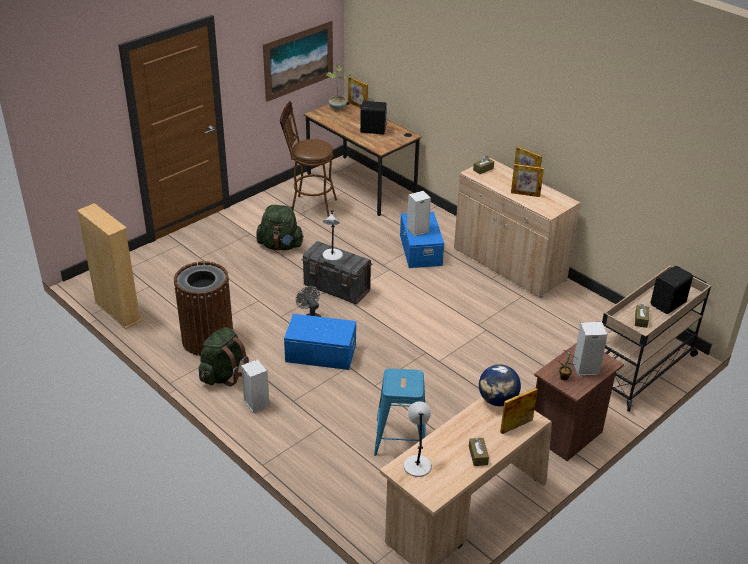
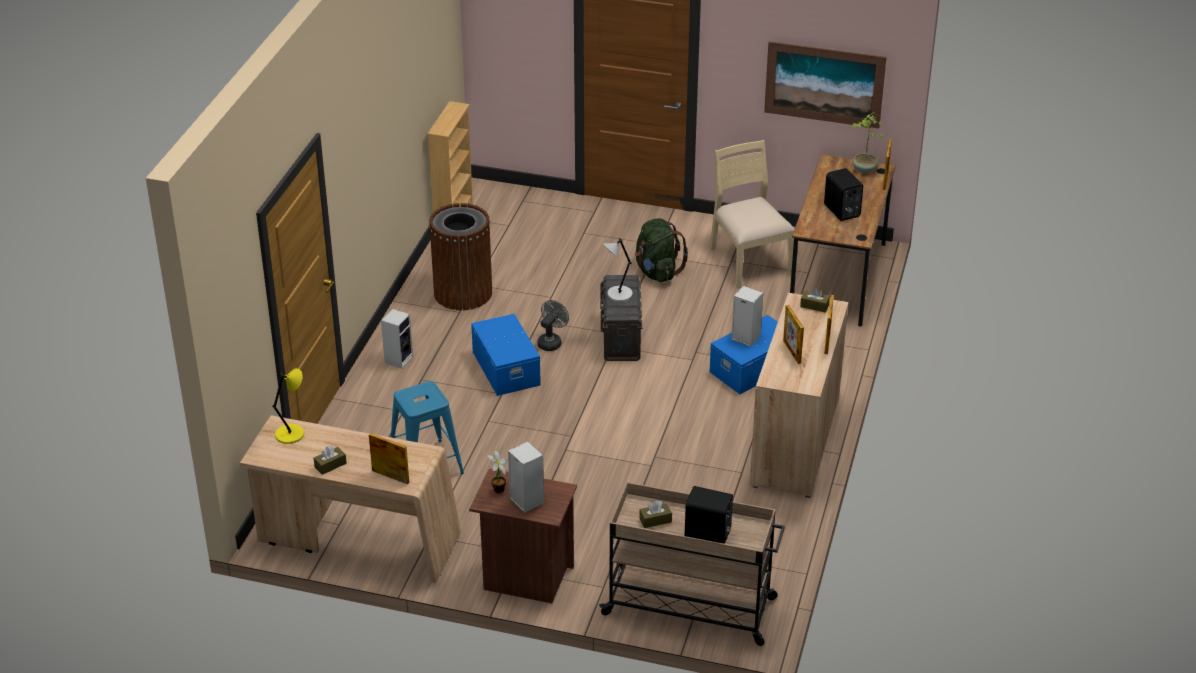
camera: 60 degrees right, 0 degrees up
green backpack [199,327,249,386] -> none
brown stool [280,101,337,217] -> beige chair [710,140,794,288]
grey table lamp [404,401,432,477] -> yellow table lamp [272,368,304,444]
globe [479,364,521,406] -> none

